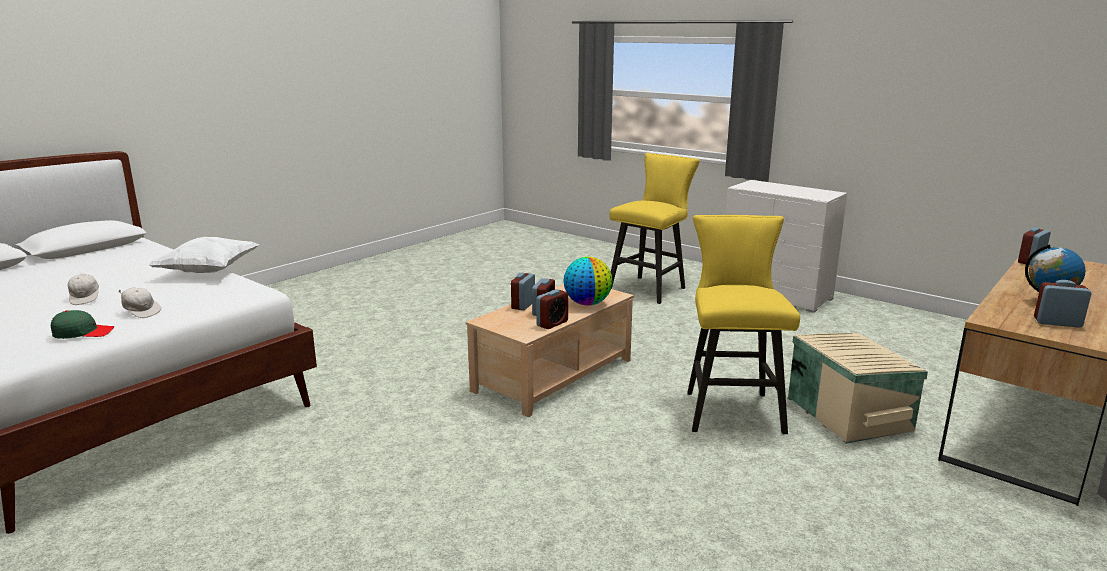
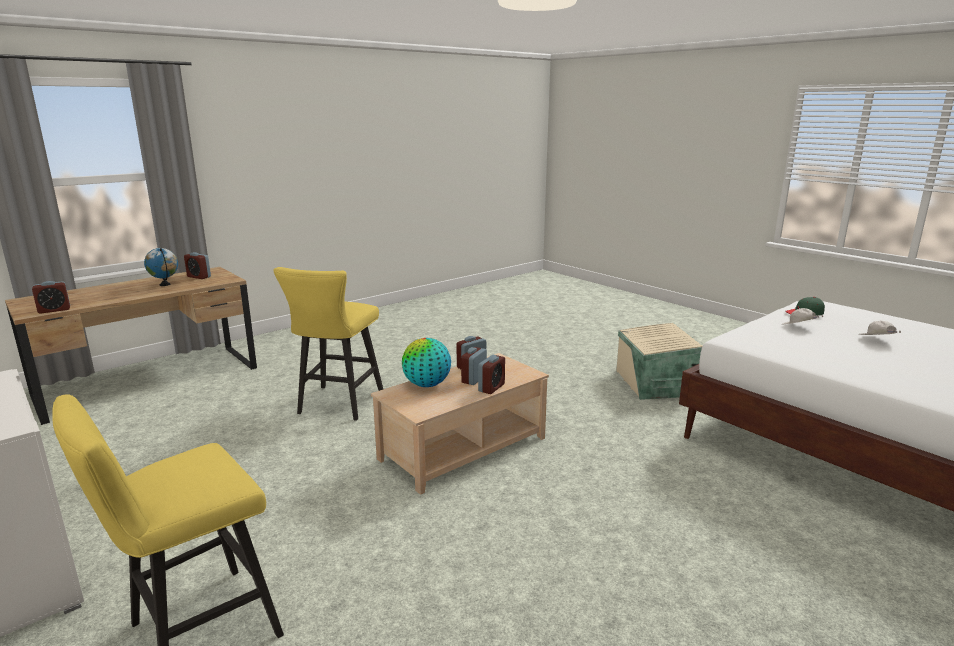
camera: 170 degrees left, 0 degrees up
white pillow [149,237,259,273] -> none
beige storage box [788,333,928,444] -> beige storage box moved to [616,323,702,400]

